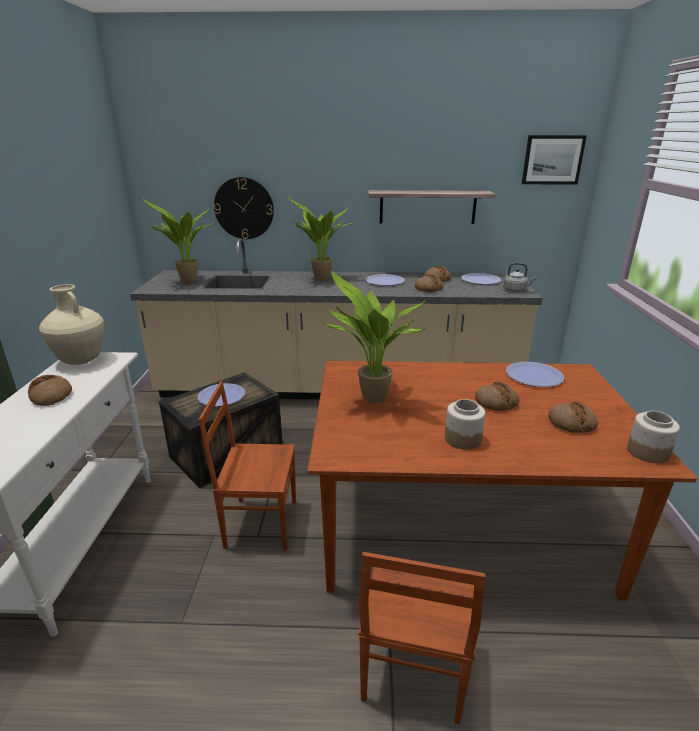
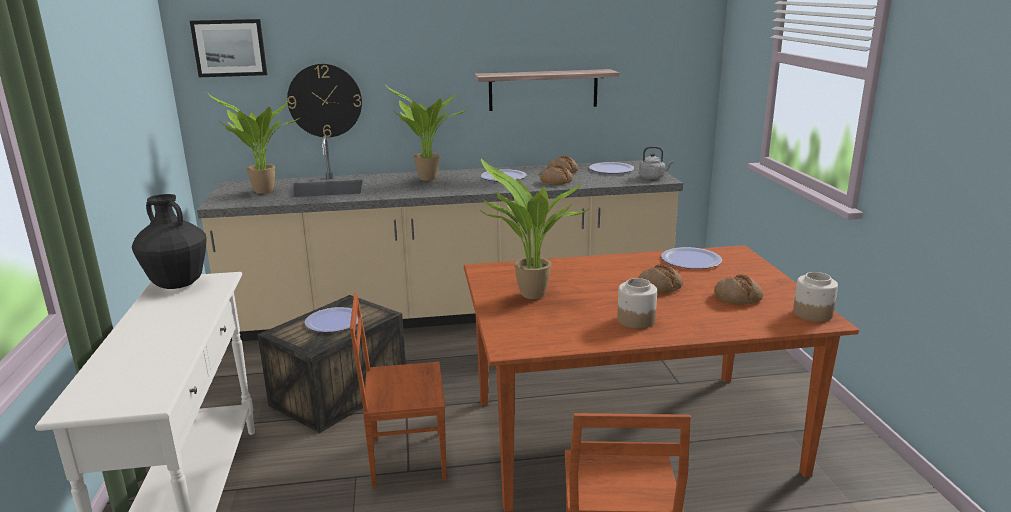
camera: 10 degrees left, 5 degrees down
bread [28,375,72,406] -> none
beige vase [39,284,104,365] -> black vase [132,194,206,289]
picture [522,135,587,184] -> picture moved to [190,19,267,77]

